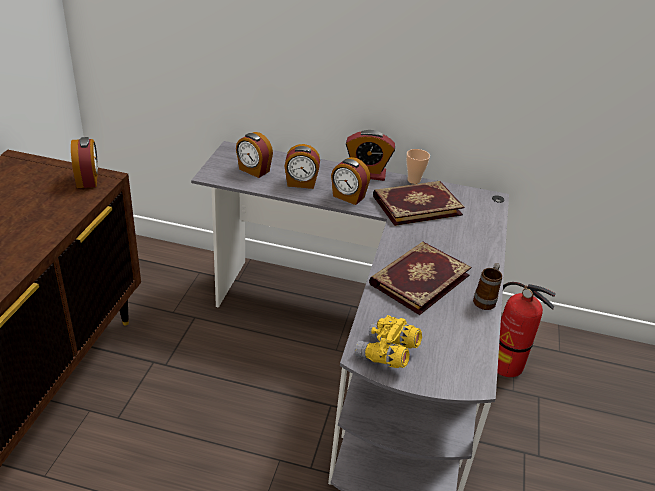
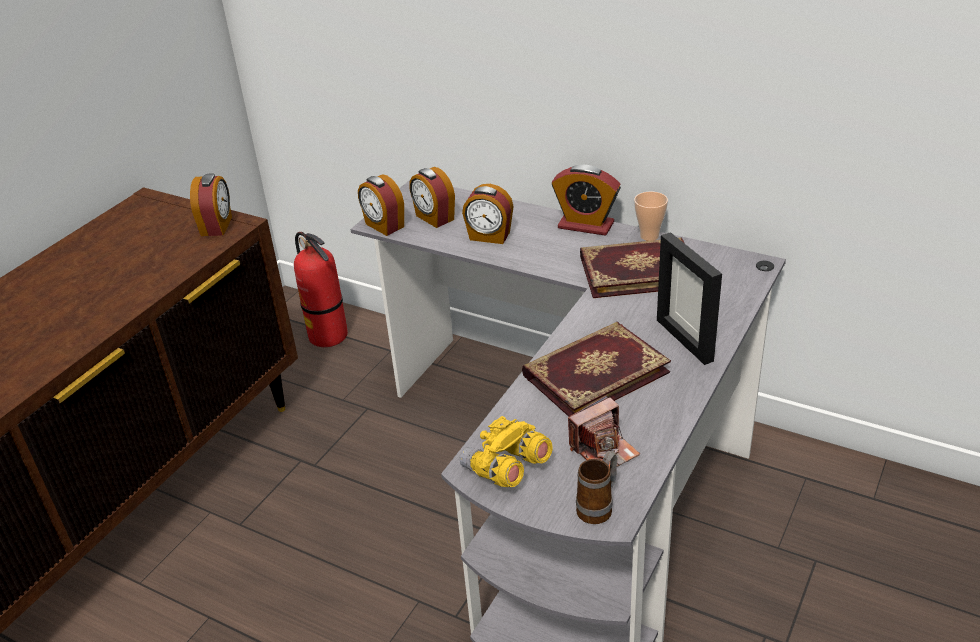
camera: 20 degrees right, 0 degrees up
alarm clock [331,157,370,205] -> alarm clock moved to [358,174,404,236]
mug [473,263,502,310] -> mug moved to [576,451,617,524]
fire extinguisher [497,282,556,377] -> fire extinguisher moved to [294,232,348,347]
none -> camera [568,395,640,467]
none -> picture frame [657,232,722,365]

